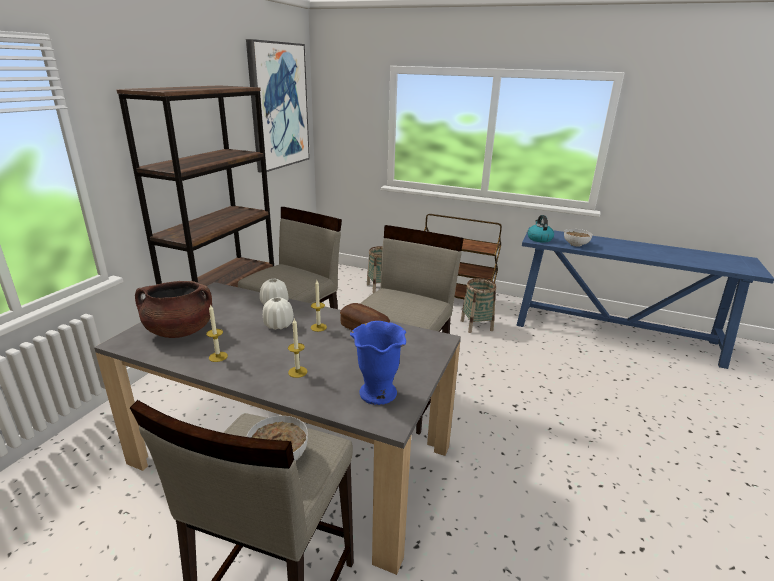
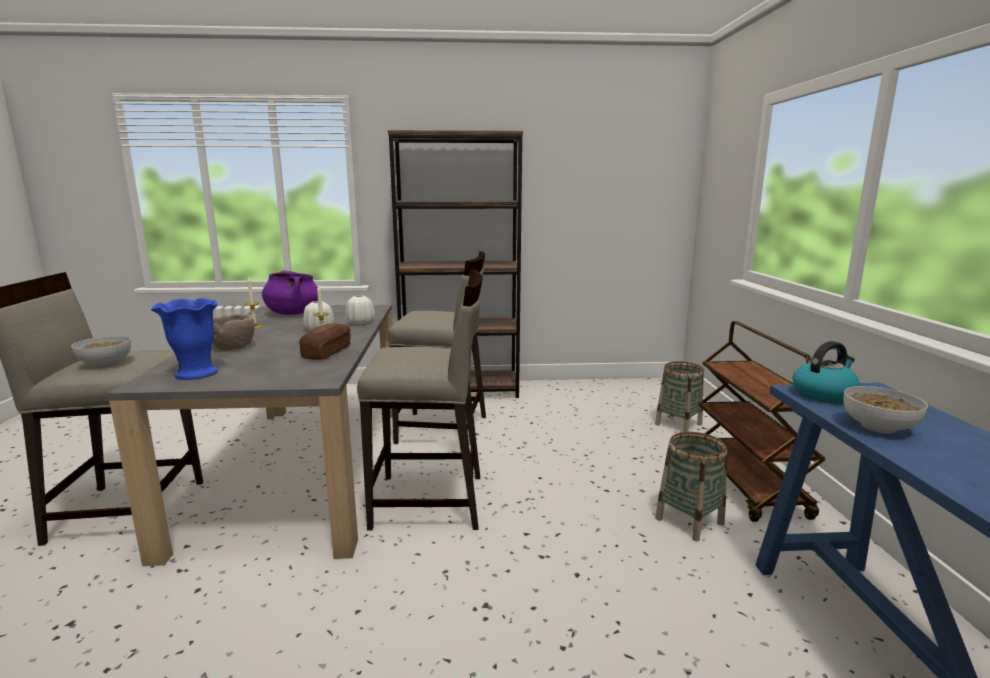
camera: 65 degrees right, 10 degrees down
brown cooking pot [135,281,212,338] -> purple cooking pot [262,270,318,315]
picture [246,39,310,173] -> none
candle [288,319,307,378] -> brown bowl [212,314,255,350]

